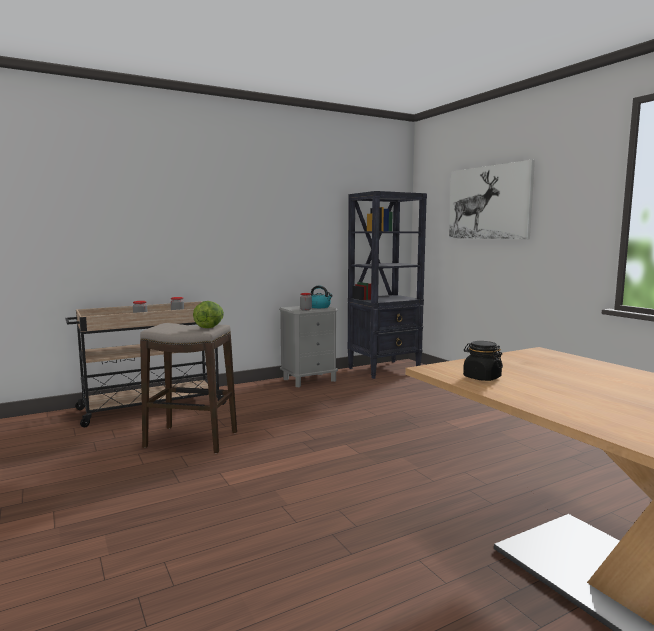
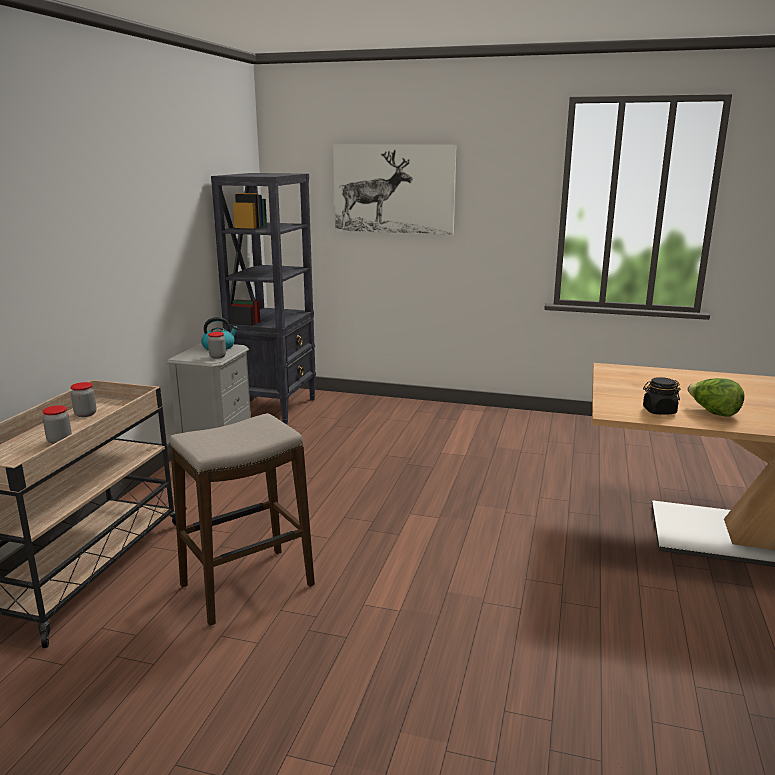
camera: 45 degrees left, 10 degrees up
lettuce [193,301,224,328] -> lettuce moved to [688,378,745,417]

